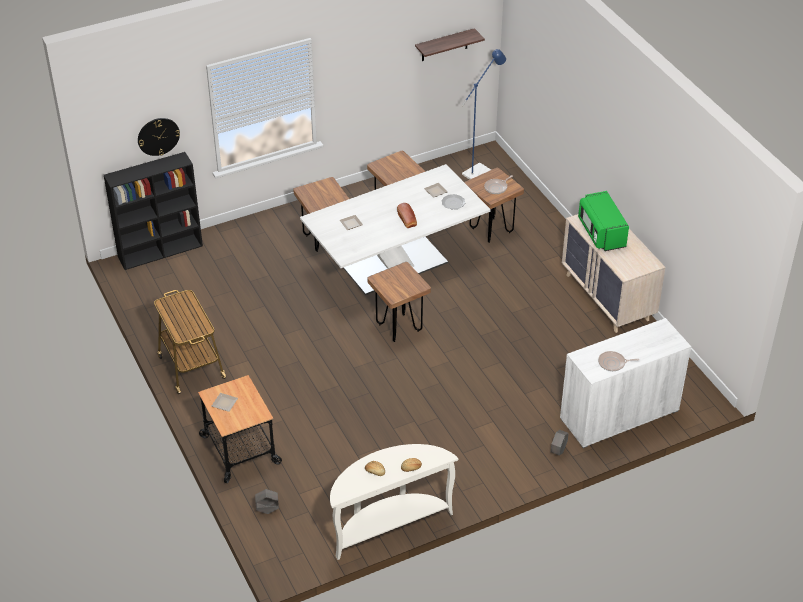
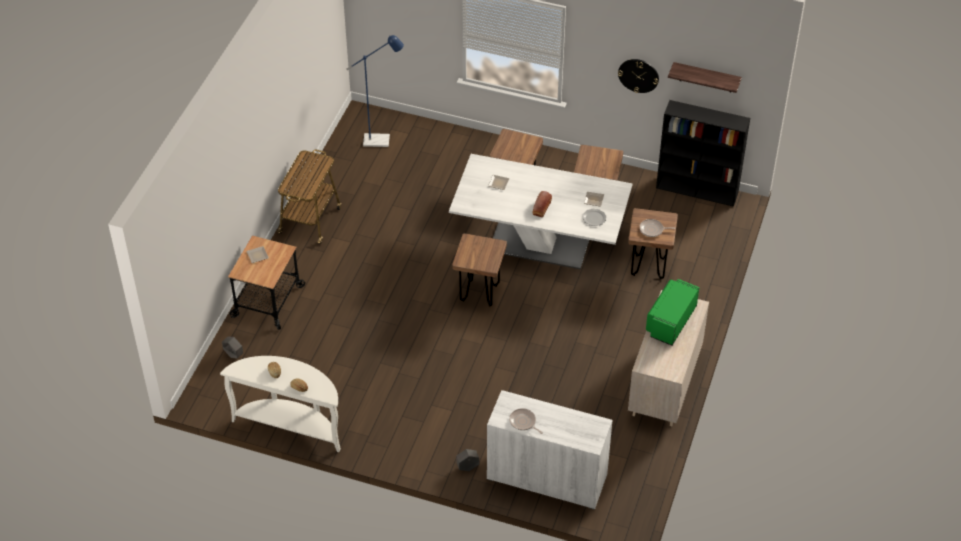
camera: 45 degrees right, 5 degrees up
black bookcase [104,152,203,270] -> black bookcase moved to [656,100,750,207]
wall clock [138,118,180,156] -> wall clock moved to [618,59,659,93]
blue floor lamp [462,49,506,180] -> blue floor lamp moved to [346,35,404,147]

